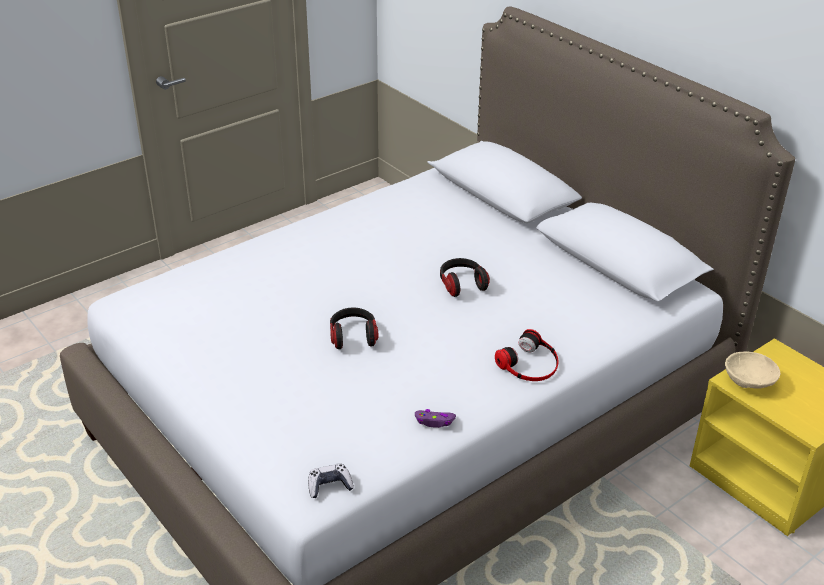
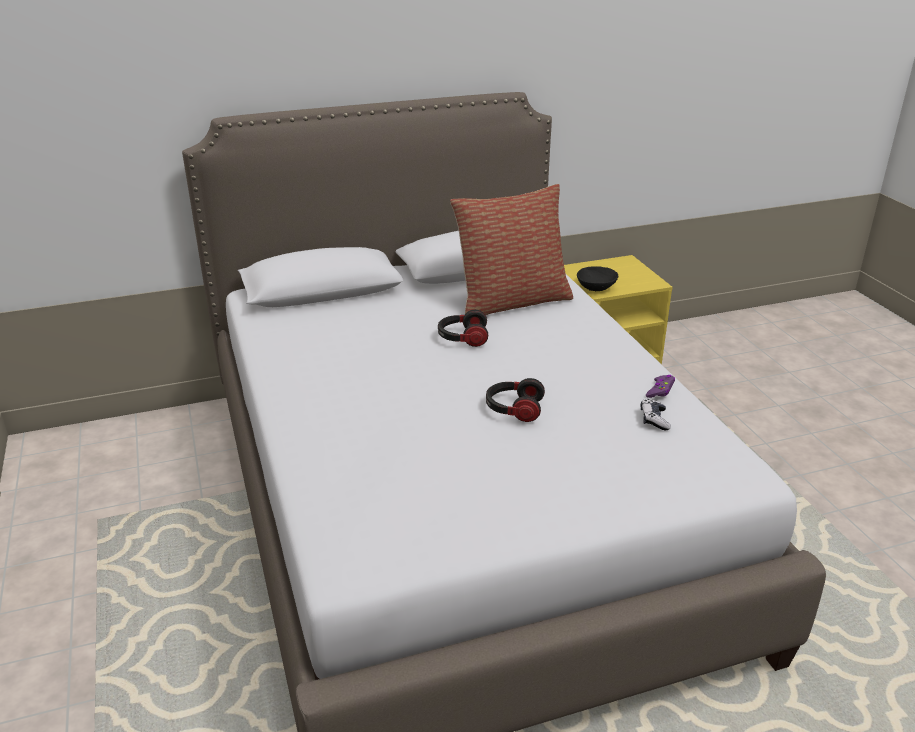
camera: 70 degrees left, 5 degrees down
game controller [308,463,354,498] -> game controller moved to [640,399,671,430]
headphones [495,329,559,381] -> none
beige bowl [725,352,780,389] -> black bowl [577,266,618,291]
none -> pillow [450,184,573,315]

